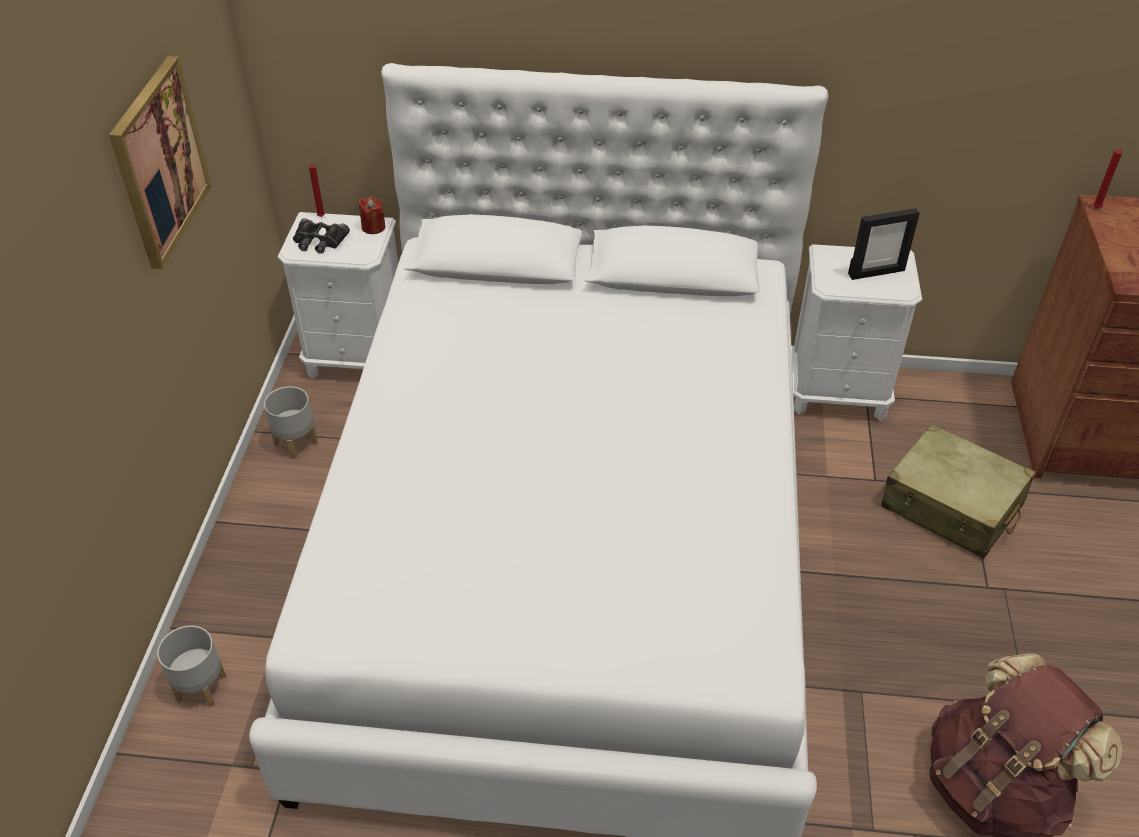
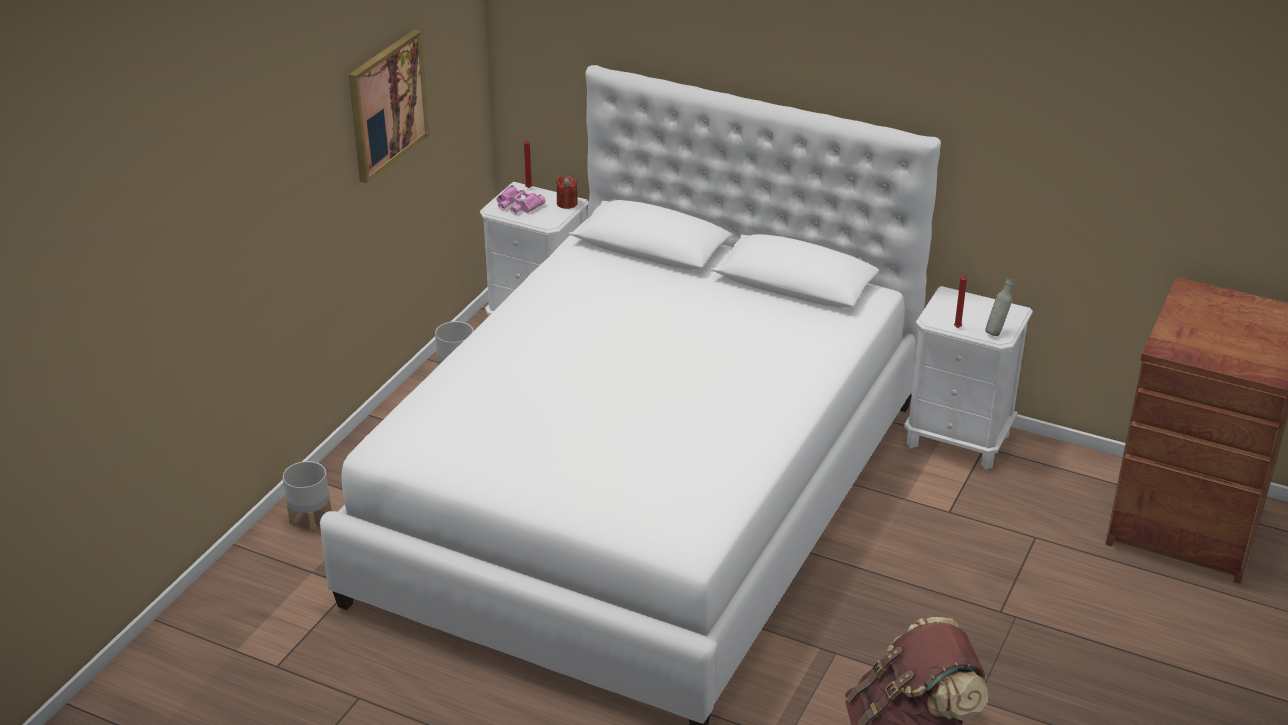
camera: 20 degrees right, 10 degrees down
black binoculars [293,218,350,254] -> pink binoculars [496,185,545,215]
picture frame [848,208,920,280] -> none
beige suitcase [881,424,1036,558] -> none
red candle [1093,145,1128,209] -> red candle moved to [954,274,970,328]
none -> grey bottle [985,278,1014,336]

